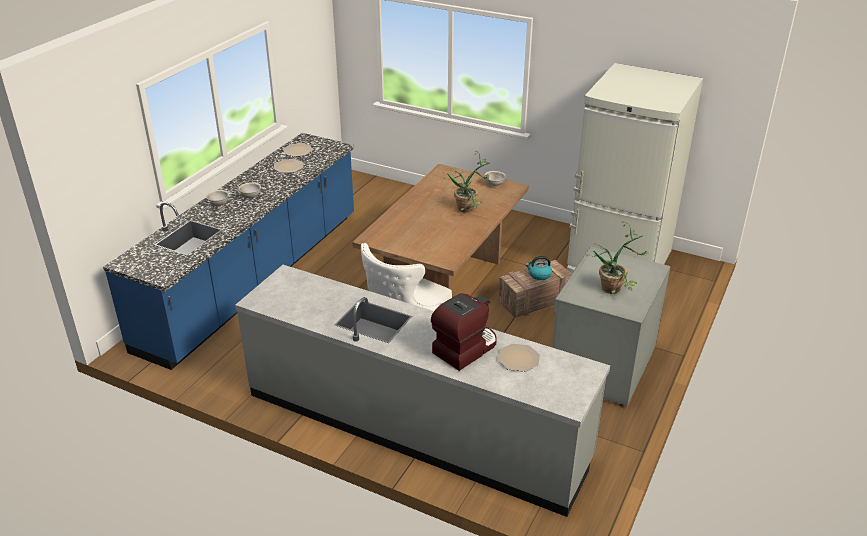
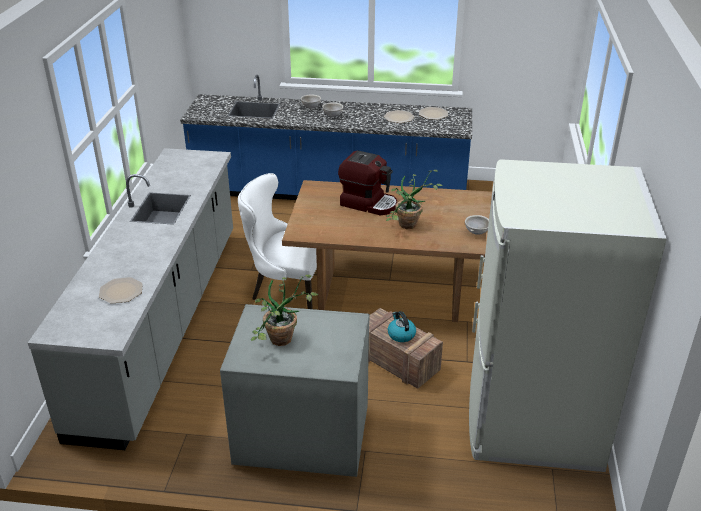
camera: 70 degrees right, 0 degrees up
coffee machine [431,293,497,371] -> coffee machine moved to [338,150,397,215]

